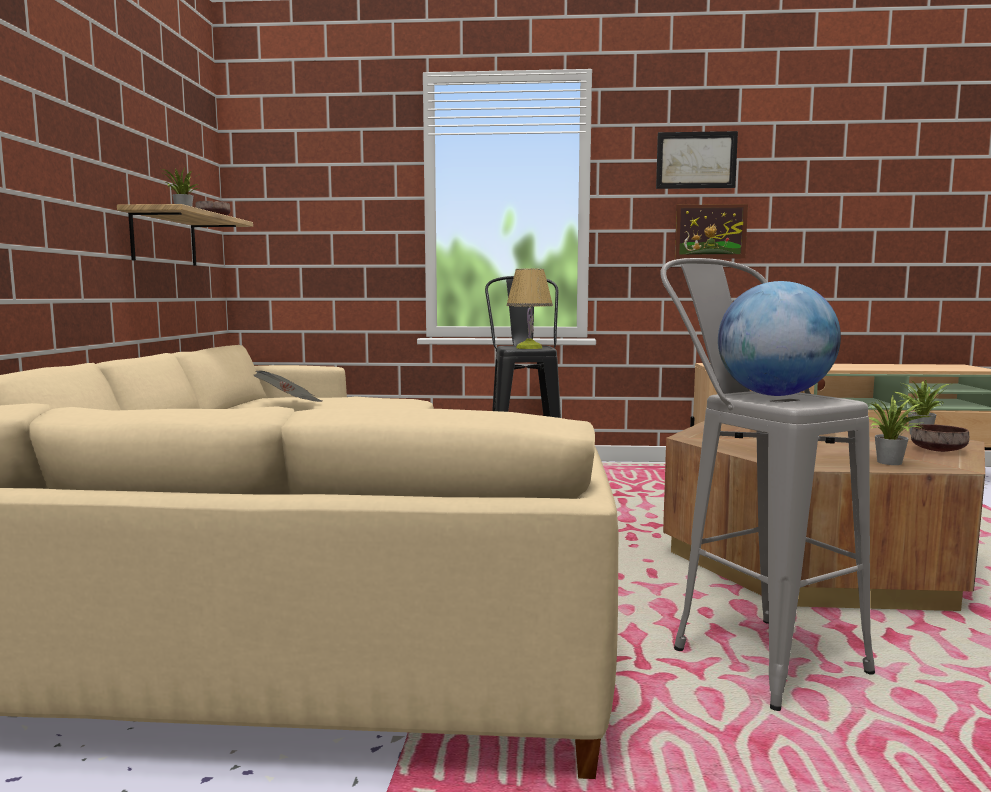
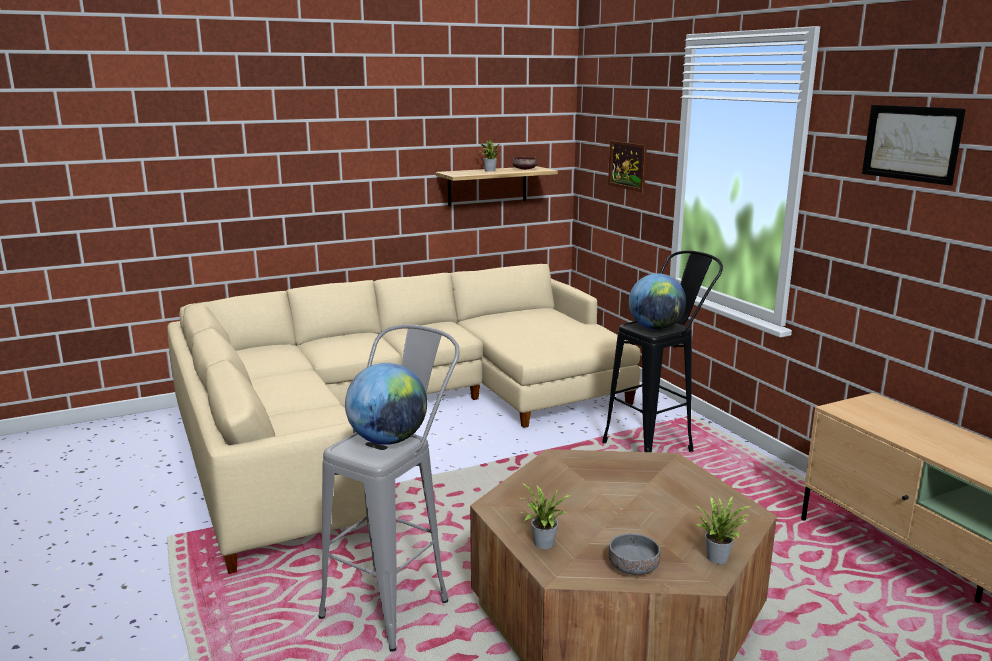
camera: 60 degrees right, 10 degrees up
newspaper [253,371,322,402] -> none
table lamp [507,268,553,349] -> globe [629,273,686,330]
picture [675,204,748,259] -> picture moved to [608,141,647,192]
brown bowl [911,424,969,452] -> grey bowl [608,534,660,575]

